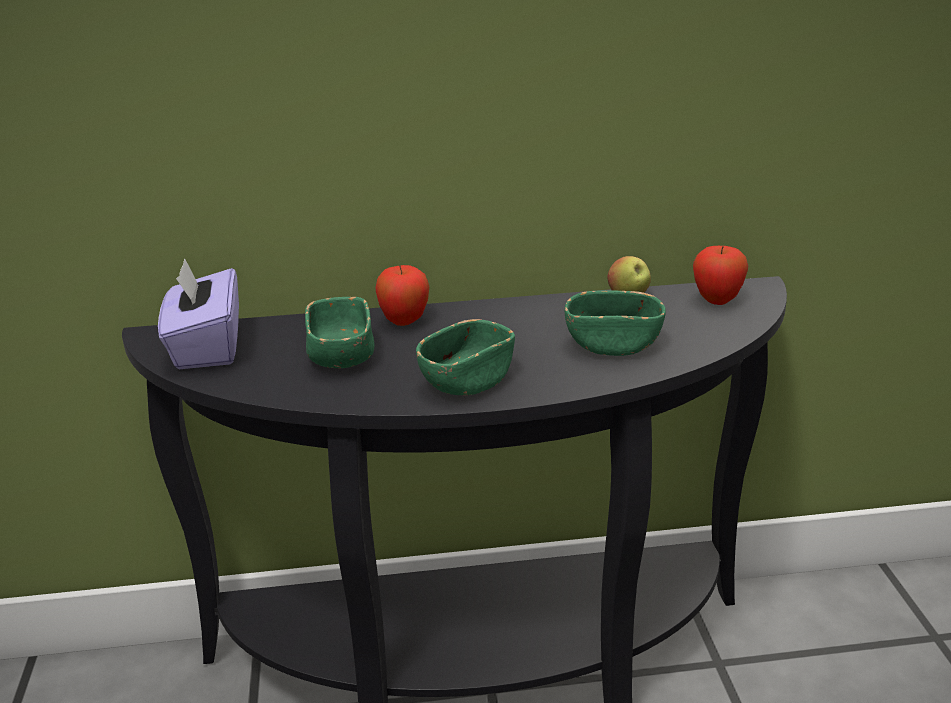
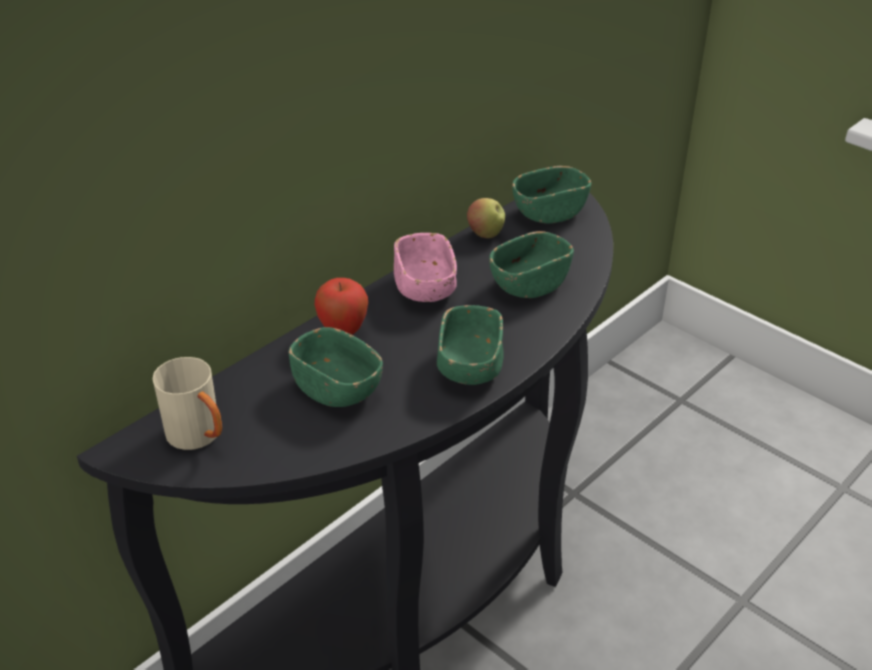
camera: 40 degrees left, 10 degrees up
purple tissue box [158,258,239,369] -> beige mug [153,357,222,450]
apple [693,246,748,305] -> green bowl [512,166,591,223]
none -> pink bowl [394,233,457,302]

